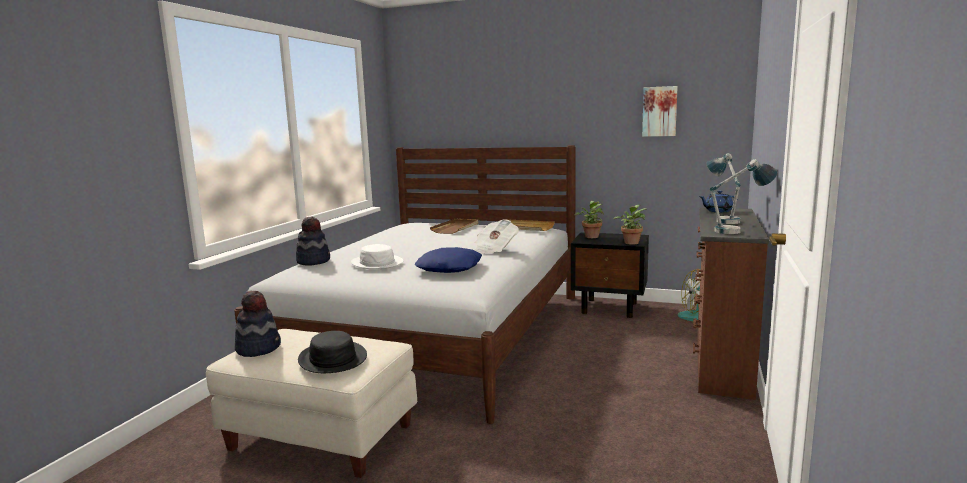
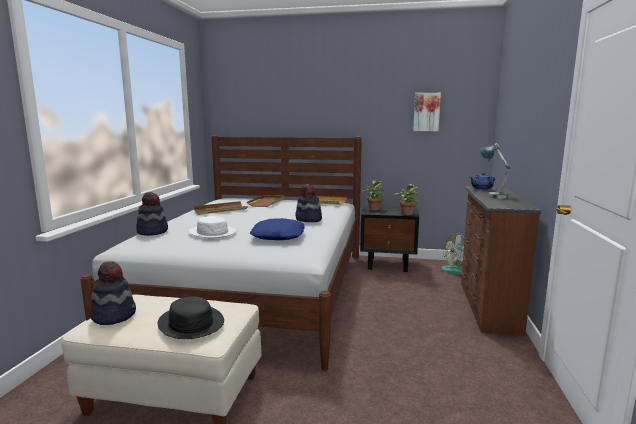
camera: 10 degrees left, 0 degrees up
newspaper [475,219,519,254] -> hat [295,184,322,222]
table lamp [710,159,777,234] -> none
none -> brown tray [193,201,248,215]

